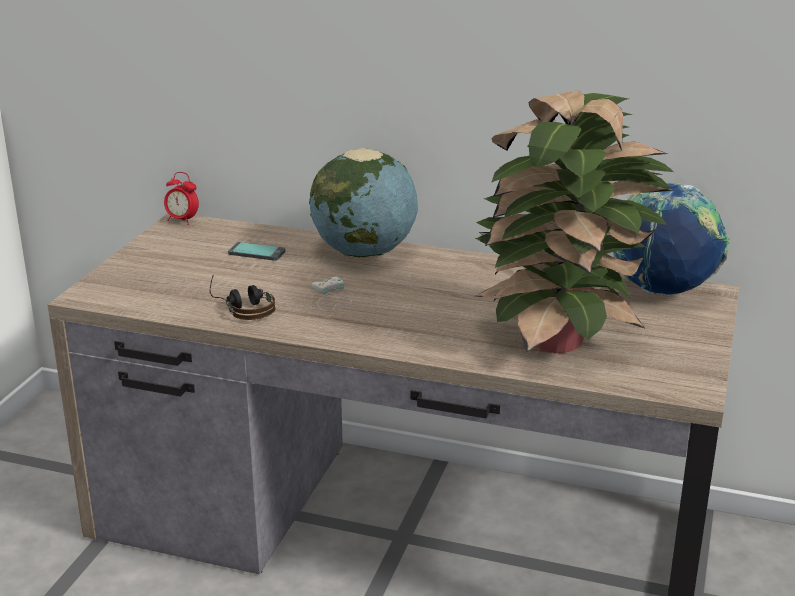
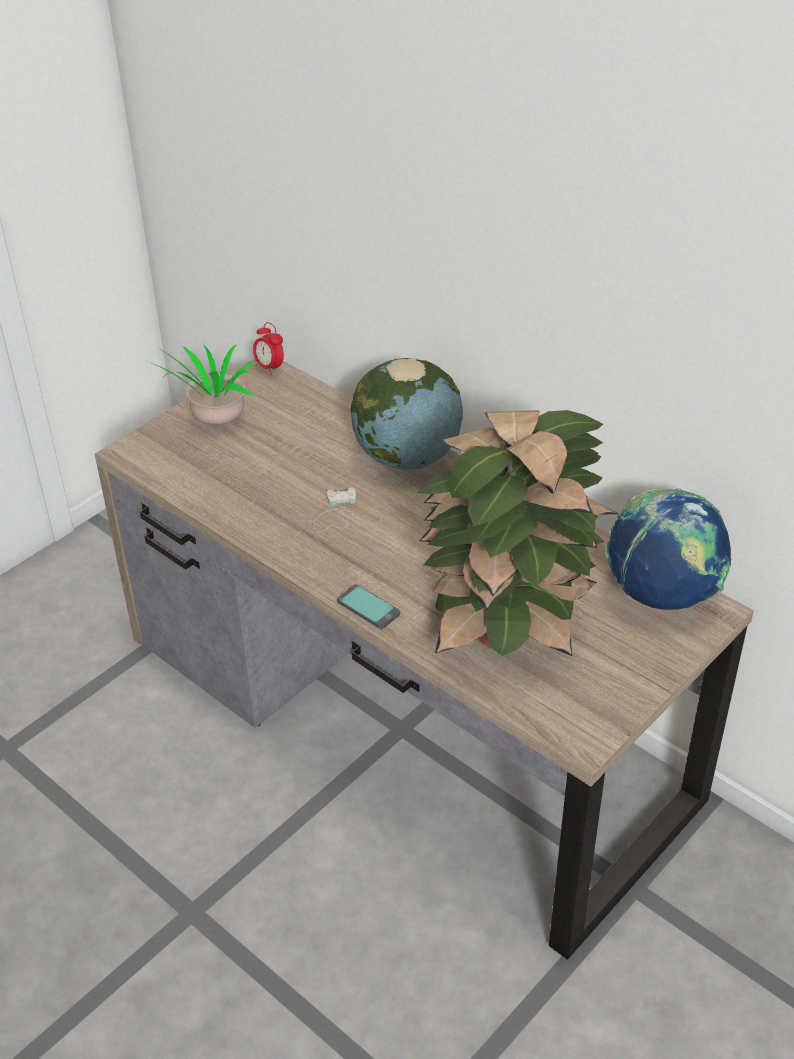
camera: 25 degrees right, 15 degrees up
headphones [210,275,275,320] -> none
phone [228,242,286,261] -> phone moved to [337,584,400,629]
none -> potted plant [149,345,262,426]

